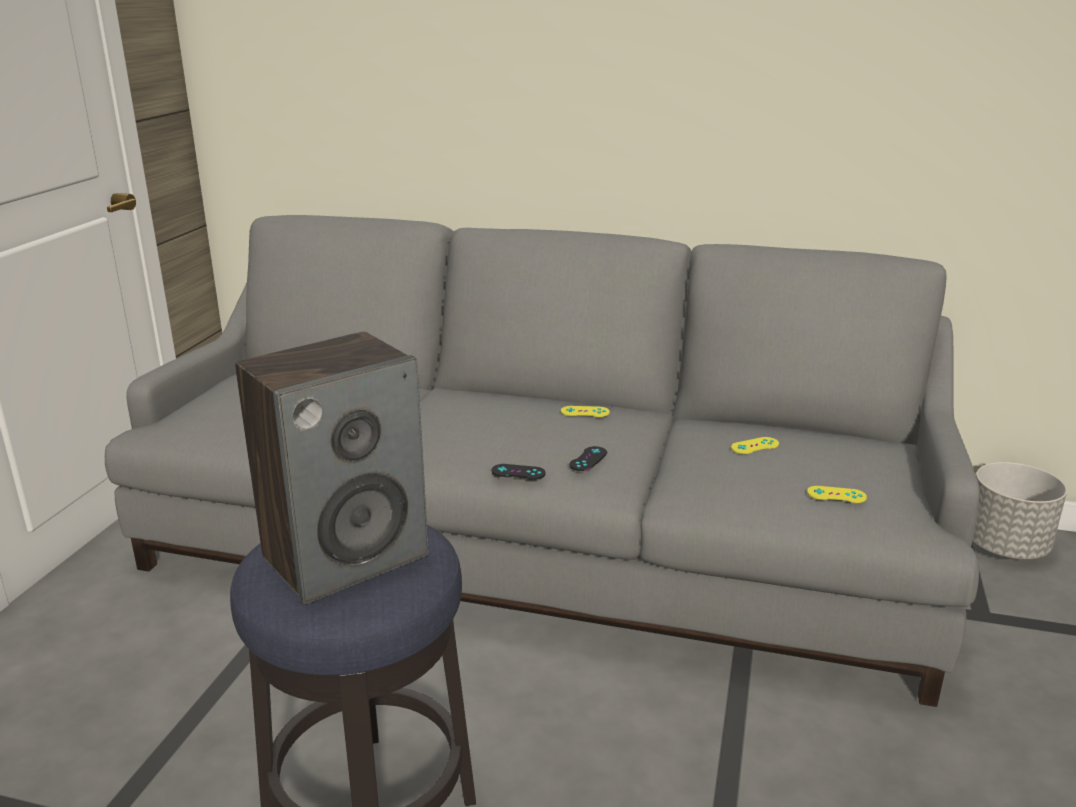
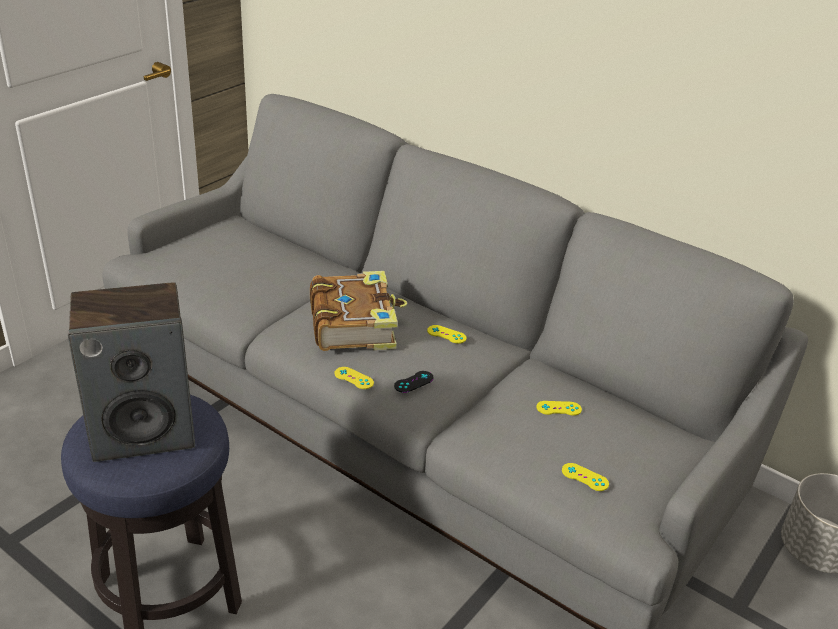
camera: 20 degrees right, 10 degrees up
black game controller [491,464,546,480] -> yellow game controller [335,367,374,389]
none -> book [310,271,407,351]

